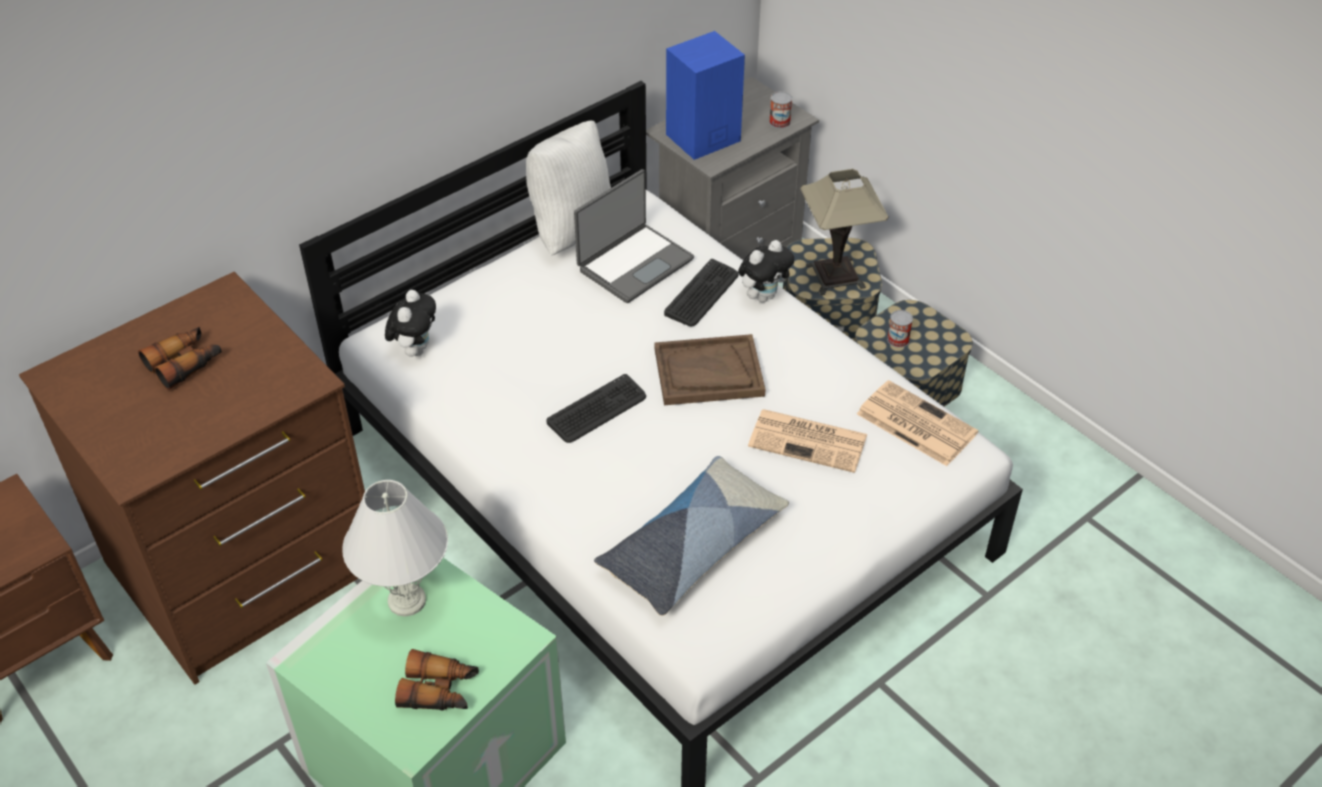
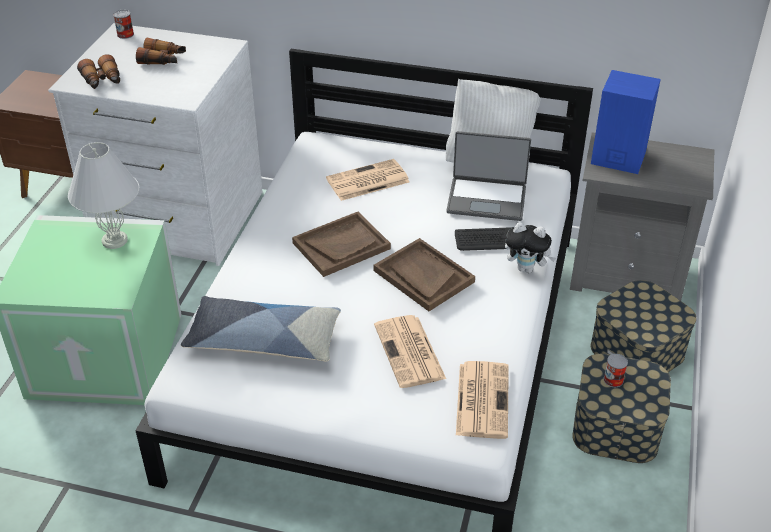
camera: 55 degrees right, 5 degrees down
brown dresser [19,272,365,685] -> white dresser [48,23,263,266]
plush toy [385,290,436,357] -> none
binoculars [395,649,479,711] -> binoculars moved to [77,54,120,89]
keyboard [546,374,646,443] -> brown tray [292,212,391,277]
can [769,91,792,128] -> can moved to [113,10,134,39]
table lamp [800,169,889,296] -> none
none -> newspaper [326,159,410,201]

